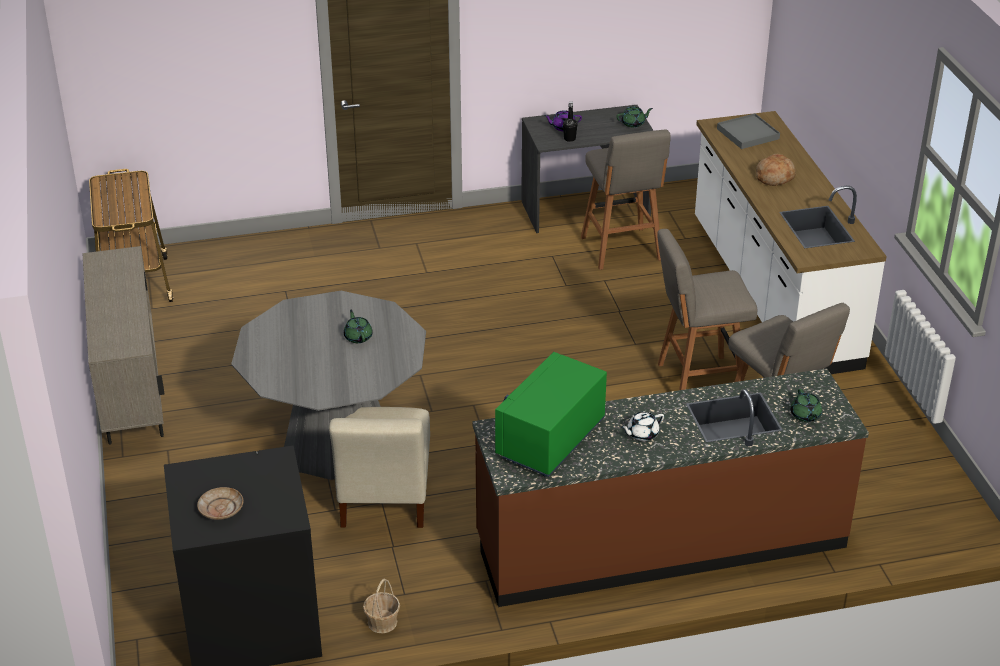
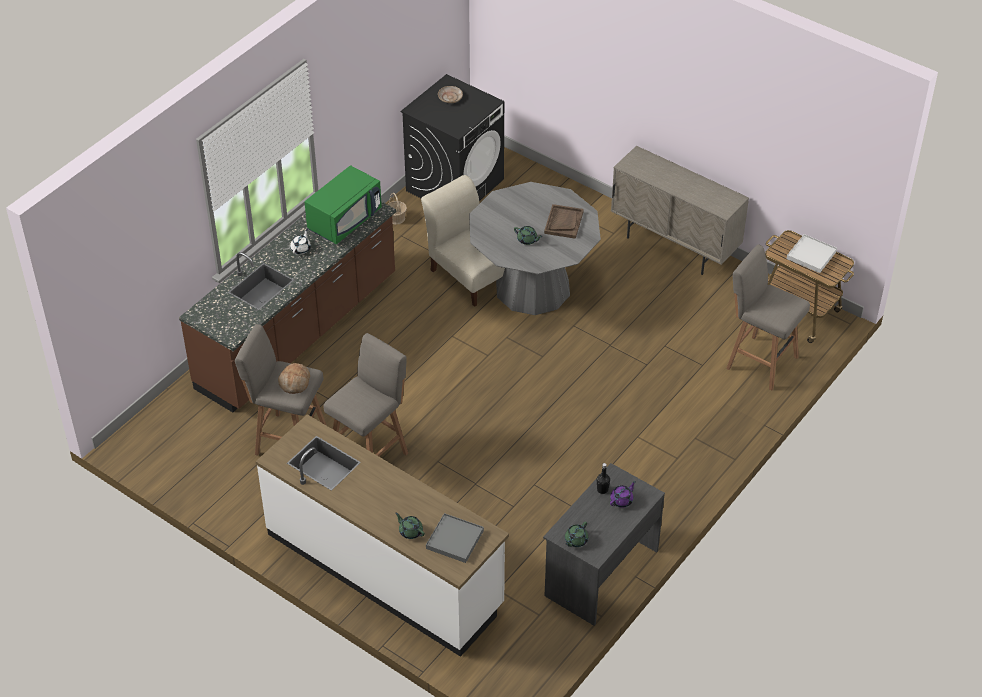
camera: 140 degrees right, 10 degrees up
green microwave [495,352,607,477] -> green microwave turned 45 degrees clockwise [305,165,382,244]
grey stool [581,130,671,270] -> grey stool moved to [726,245,810,391]
bread [756,154,796,186] -> bread moved to [278,363,310,394]
green teapot [790,389,822,422] -> green teapot moved to [395,512,425,539]
none -> brown tray [544,204,584,239]
none -> white tray [787,234,837,273]

